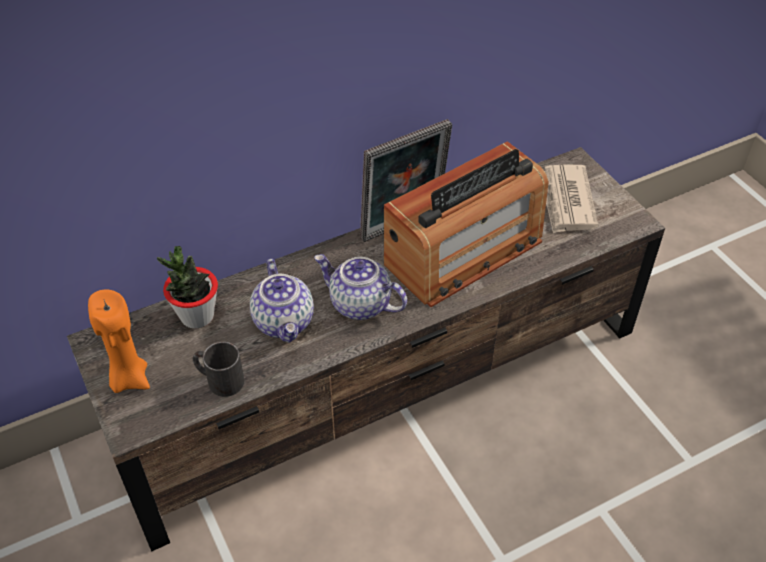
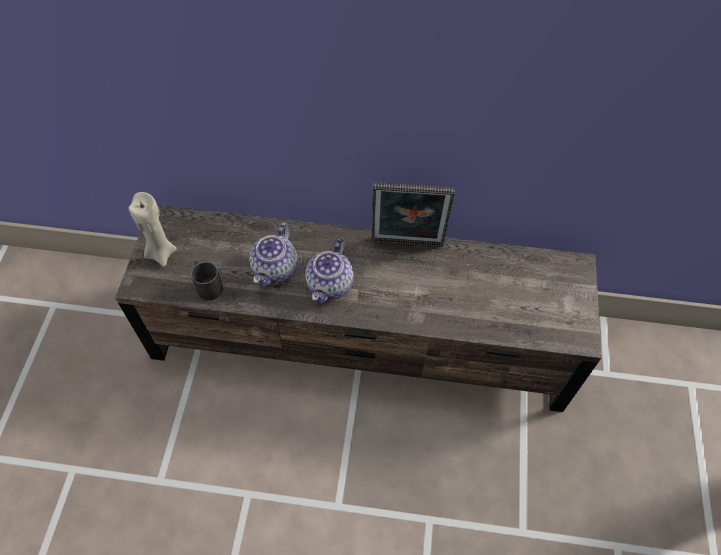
camera: 35 degrees right, 10 degrees up
orange candle [88,290,150,393] -> beige candle [128,192,177,267]
potted plant [157,246,218,329] -> none
teapot [314,254,407,320] -> teapot turned 135 degrees counterclockwise [305,238,354,303]
radio [384,141,549,307] -> none
newspaper [544,165,598,234] -> none

